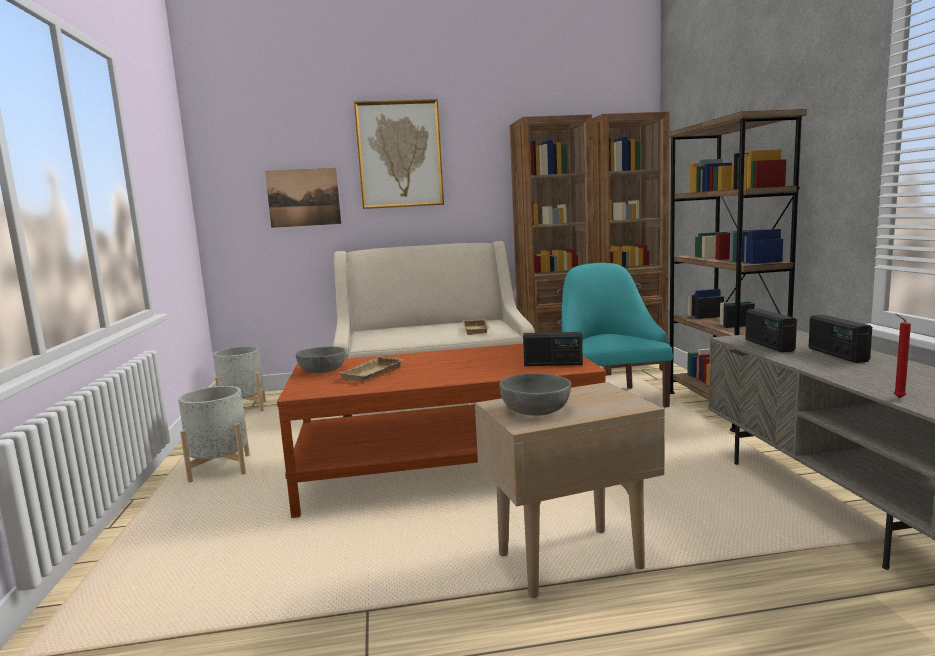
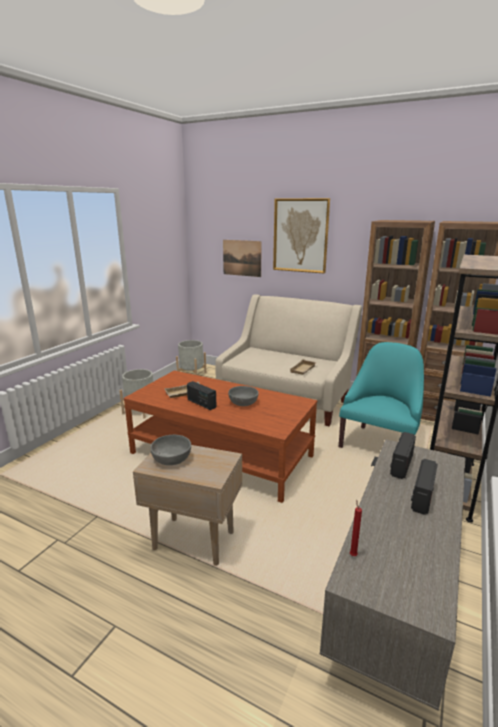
camera: 35 degrees right, 10 degrees up
grey bowl [296,347,346,373] -> grey bowl moved to [228,386,258,406]
radio [523,332,583,366] -> radio moved to [187,381,217,410]

